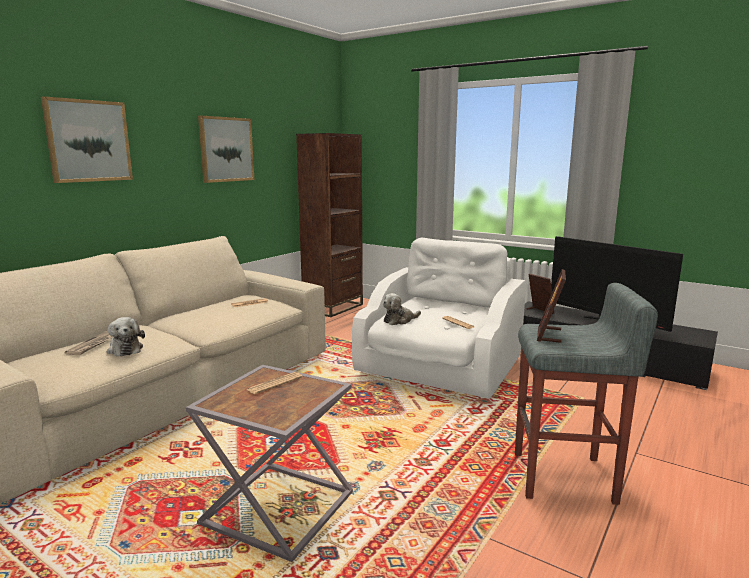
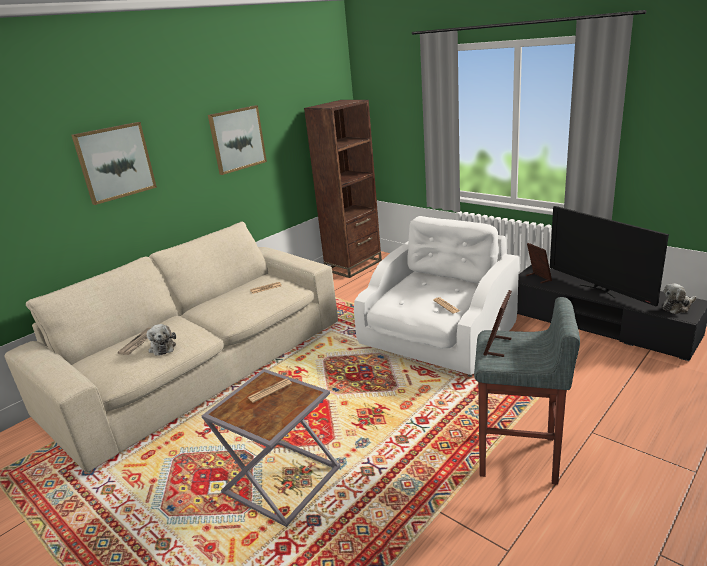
camera: 10 degrees right, 10 degrees up
plush toy [383,293,421,325] -> plush toy moved to [662,284,697,314]

